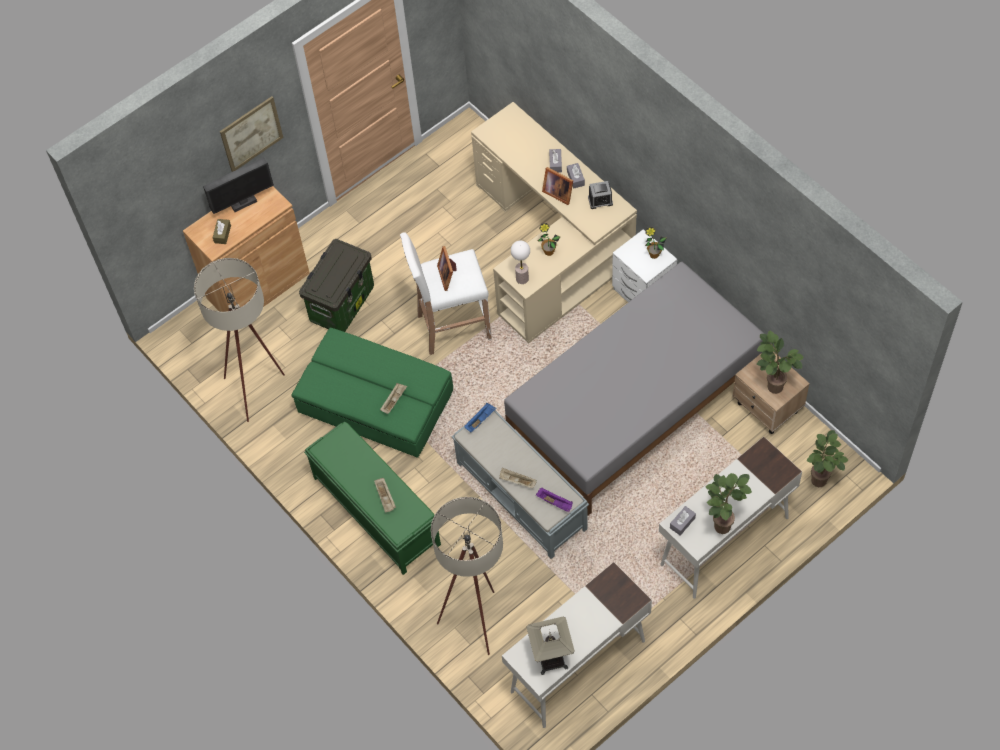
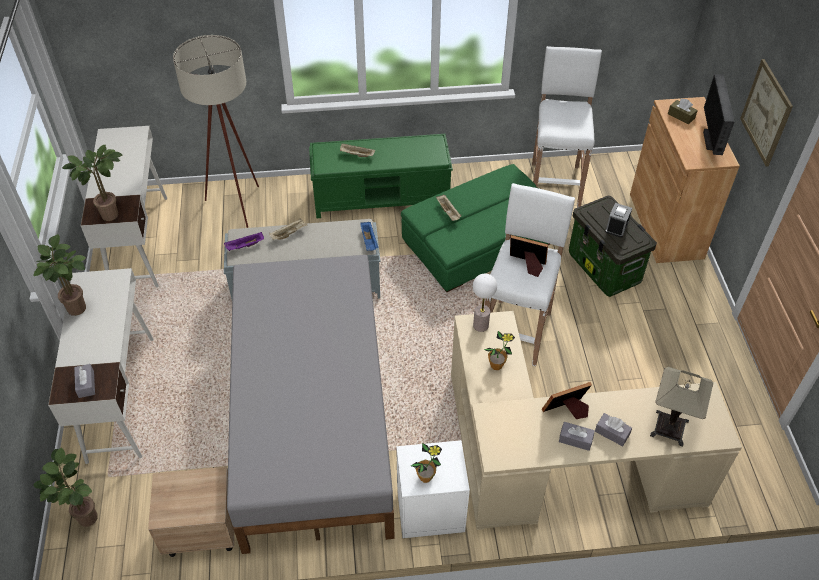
camera: 120 degrees right, 10 degrees down
beige floor lamp [194,258,285,422] -> white stool [532,46,602,208]
table lamp [526,616,575,675] -> table lamp moved to [650,366,713,447]
alarm clock [588,181,613,209] -> alarm clock moved to [605,203,632,238]
grey tissue box [670,506,696,536] -> grey tissue box moved to [74,364,95,398]
potted plant [757,331,803,394] -> potted plant moved to [62,145,122,221]

